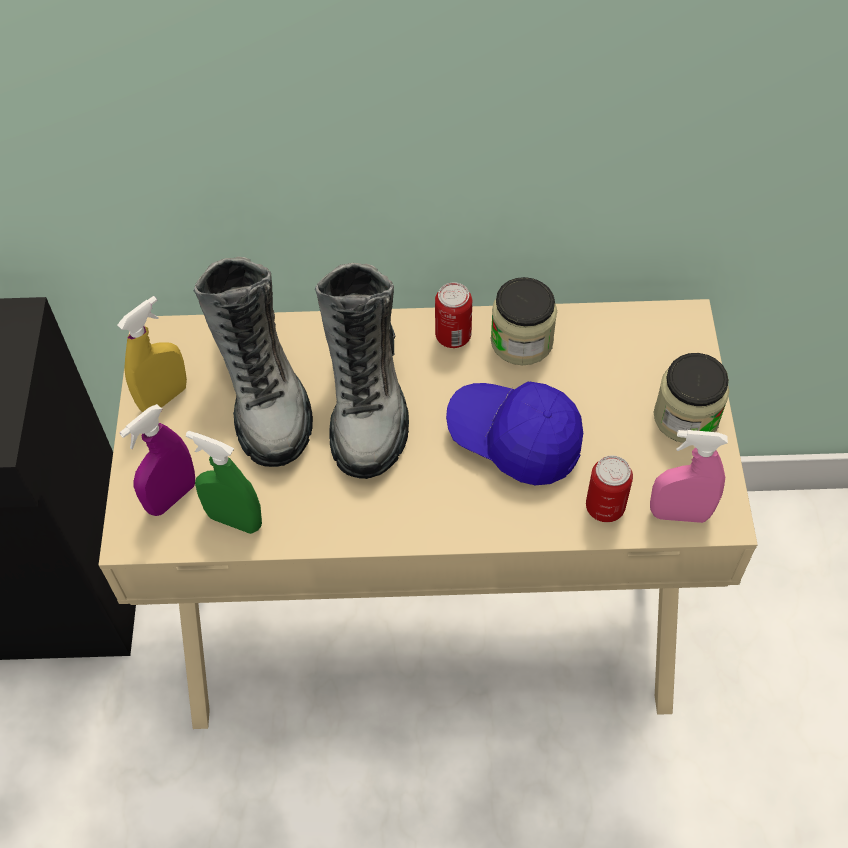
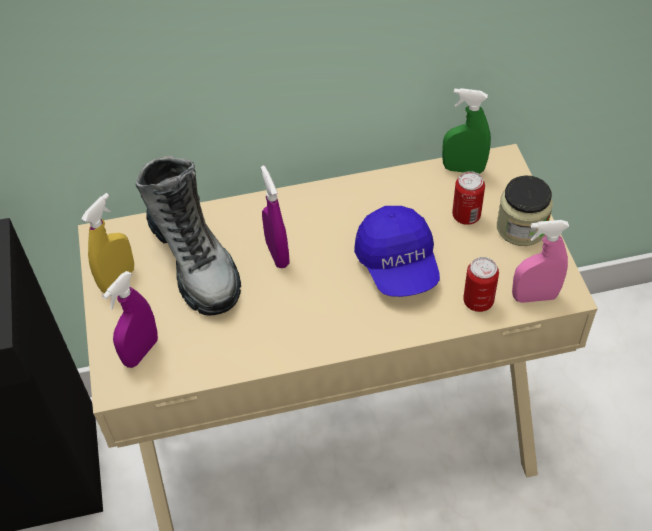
camera: 10 degrees left, 5 degrees down
green spray bottle [186,431,262,534] -> green spray bottle moved to [442,88,491,174]
boot [315,263,409,479] -> purple spray bottle [261,165,290,268]
can [435,282,472,348] -> can moved to [452,171,485,225]
blue cap [446,381,583,485] -> blue cap turned 120 degrees counterclockwise [354,206,440,297]
jar [491,277,557,365] -> none

